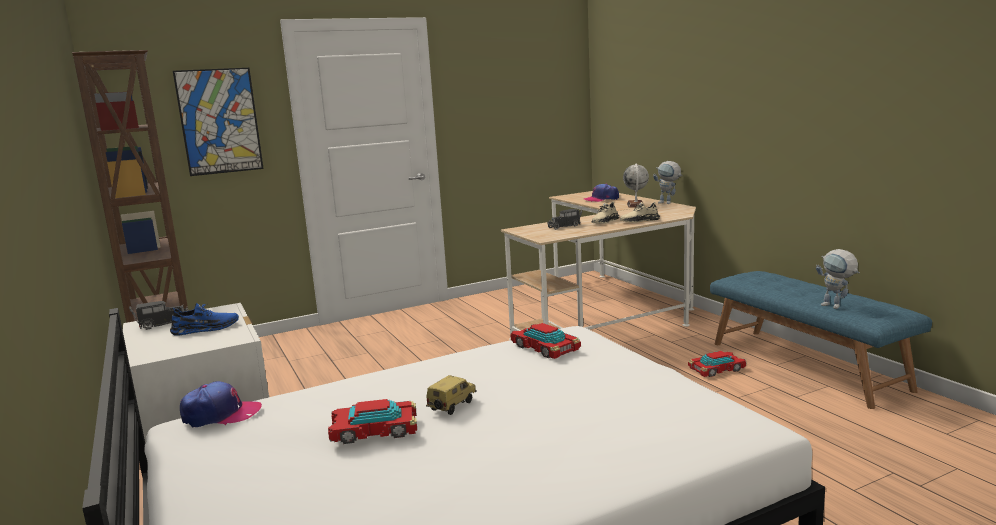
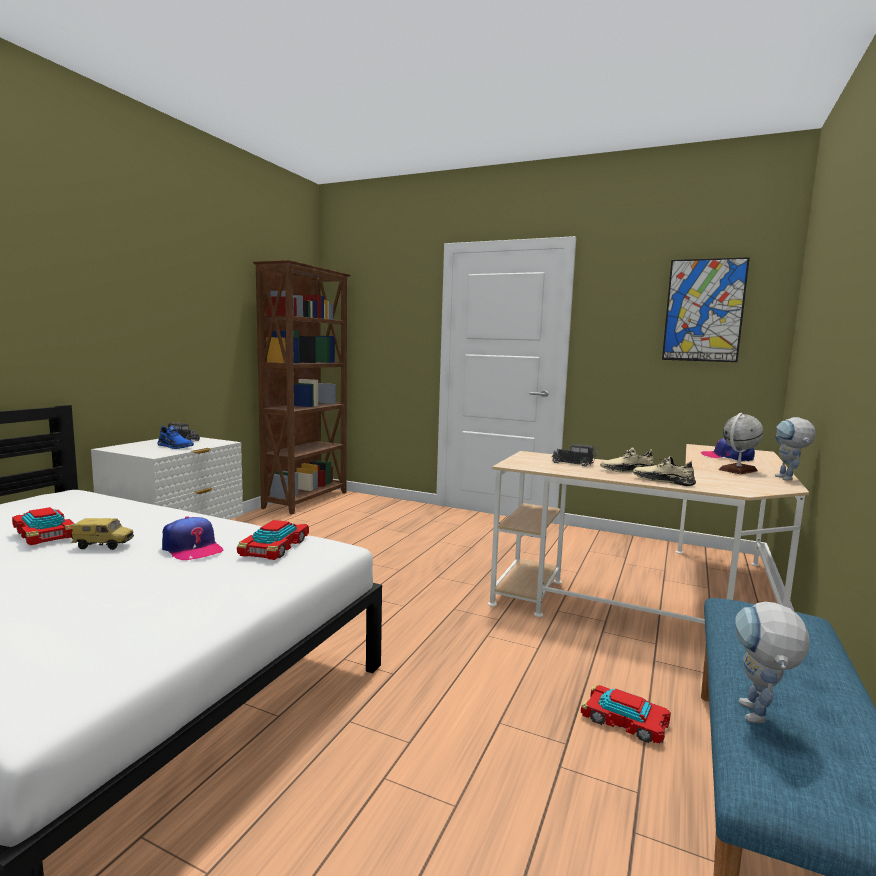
camera: 50 degrees right, 5 degrees down
picture [173,68,264,176] -> picture moved to [662,257,750,362]
cap [180,381,262,428] -> cap moved to [162,516,224,560]

